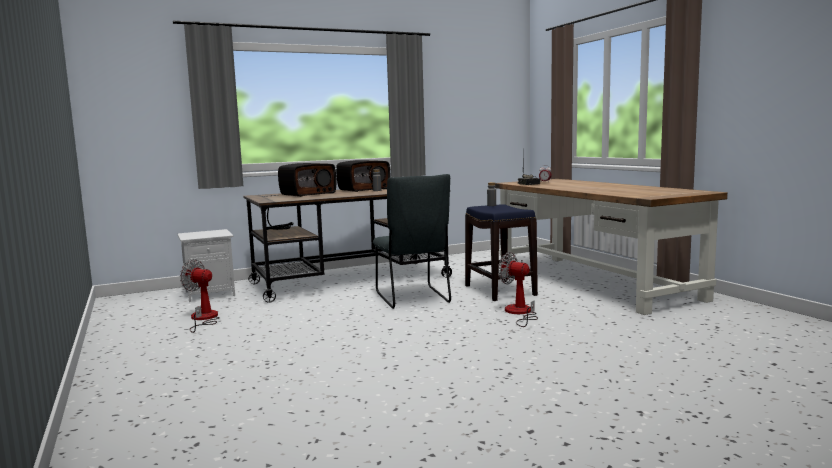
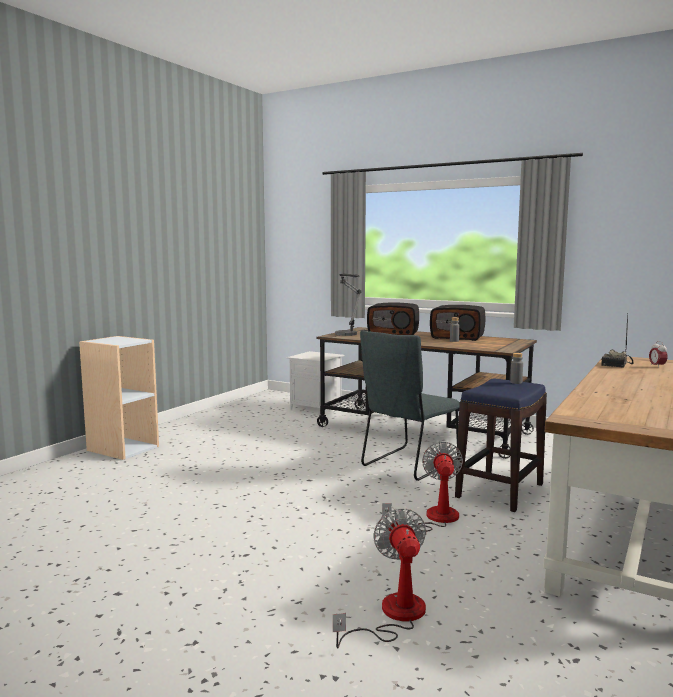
camera: 55 degrees right, 0 degrees up
fan [180,259,220,333] -> fan moved to [333,508,426,649]
none -> bookcase [79,336,159,460]
none -> table lamp [335,274,362,336]

